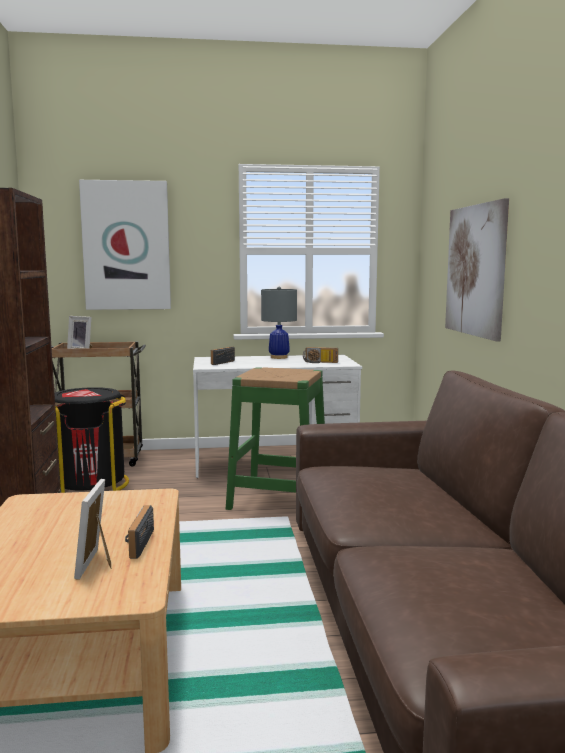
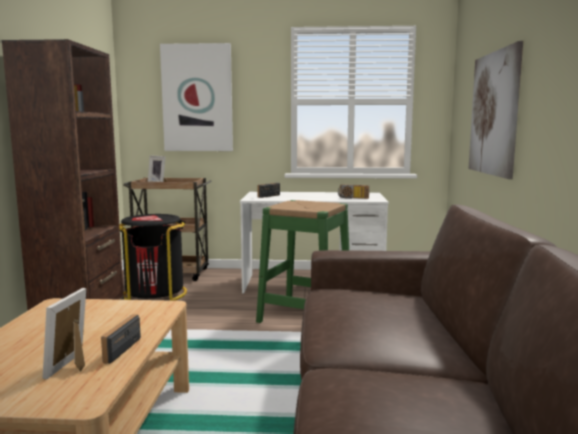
camera: 10 degrees right, 0 degrees up
grey table lamp [261,286,297,359] -> none

